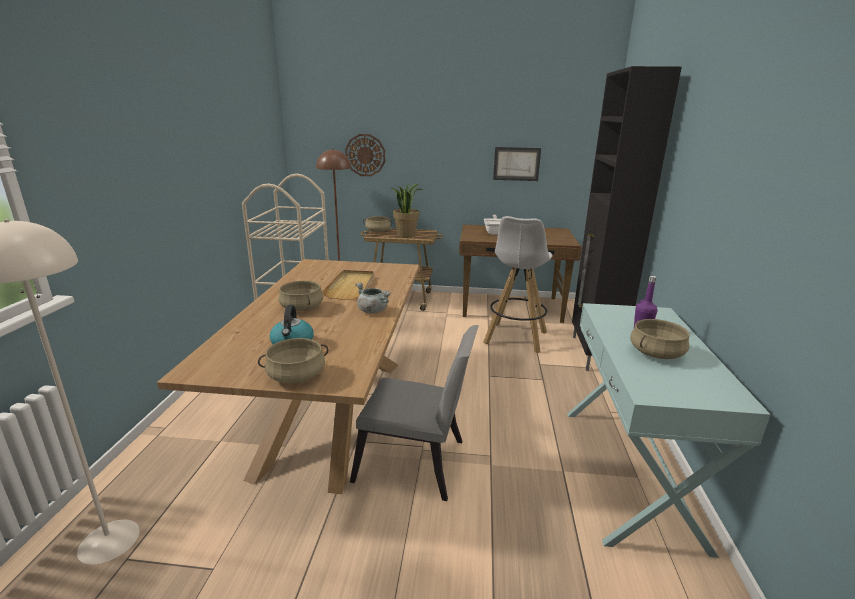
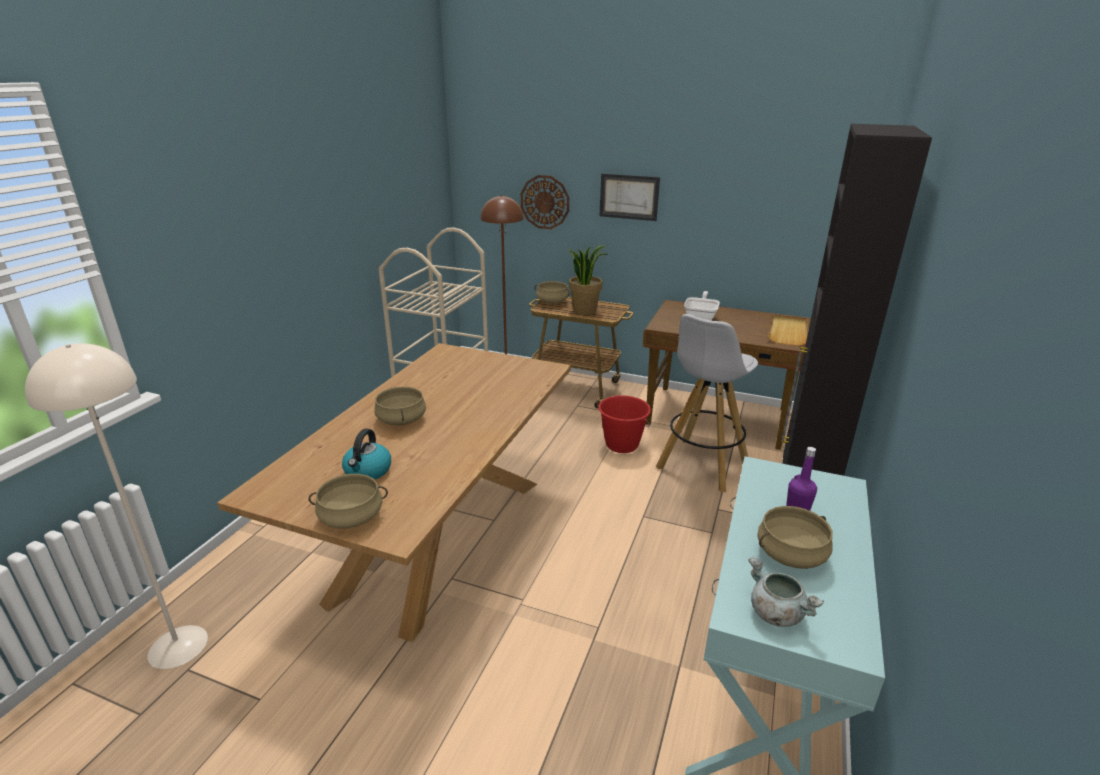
camera: 15 degrees right, 5 degrees up
beige tray [322,270,374,300] -> beige tray moved to [768,314,808,346]
grey chair [350,325,479,501] -> none
grey cooking pot [355,283,391,314] -> grey cooking pot moved to [748,556,824,627]
picture [493,147,541,181] -> picture moved to [599,174,660,221]
none -> red bucket [598,395,651,453]

